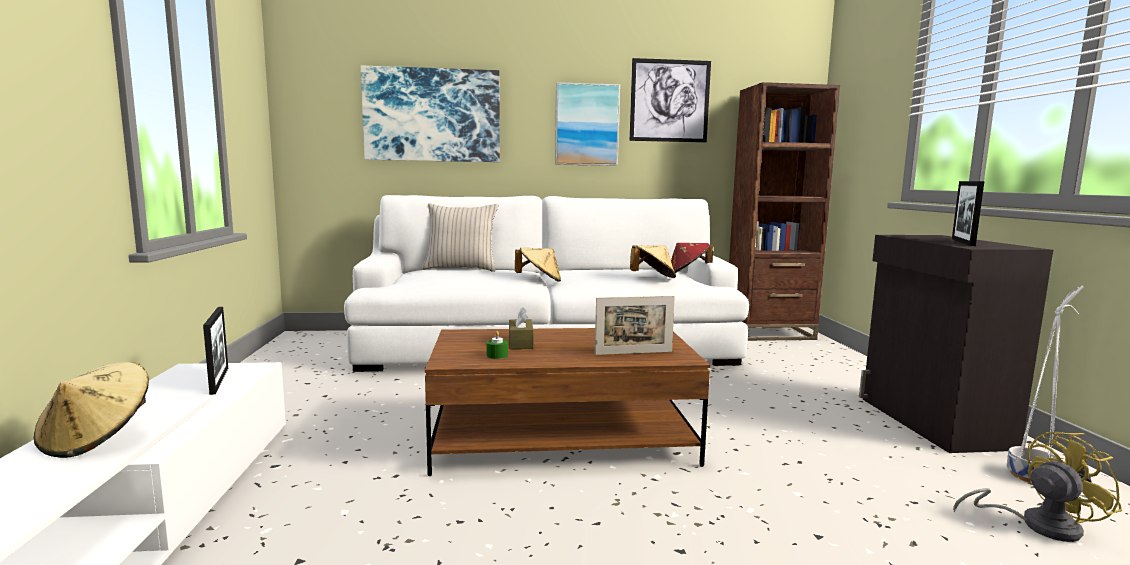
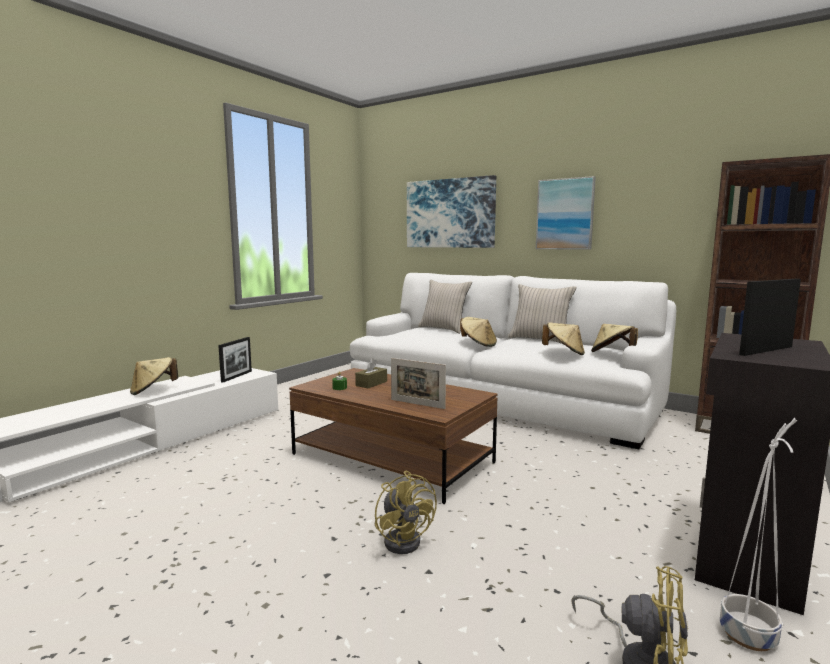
camera: 40 degrees right, 0 degrees up
picture [630,58,711,142] -> none
red hat [671,243,713,273] -> beige hat [591,324,638,352]
none -> yellow fan [375,471,437,554]
none -> beige pillow [508,284,576,345]

